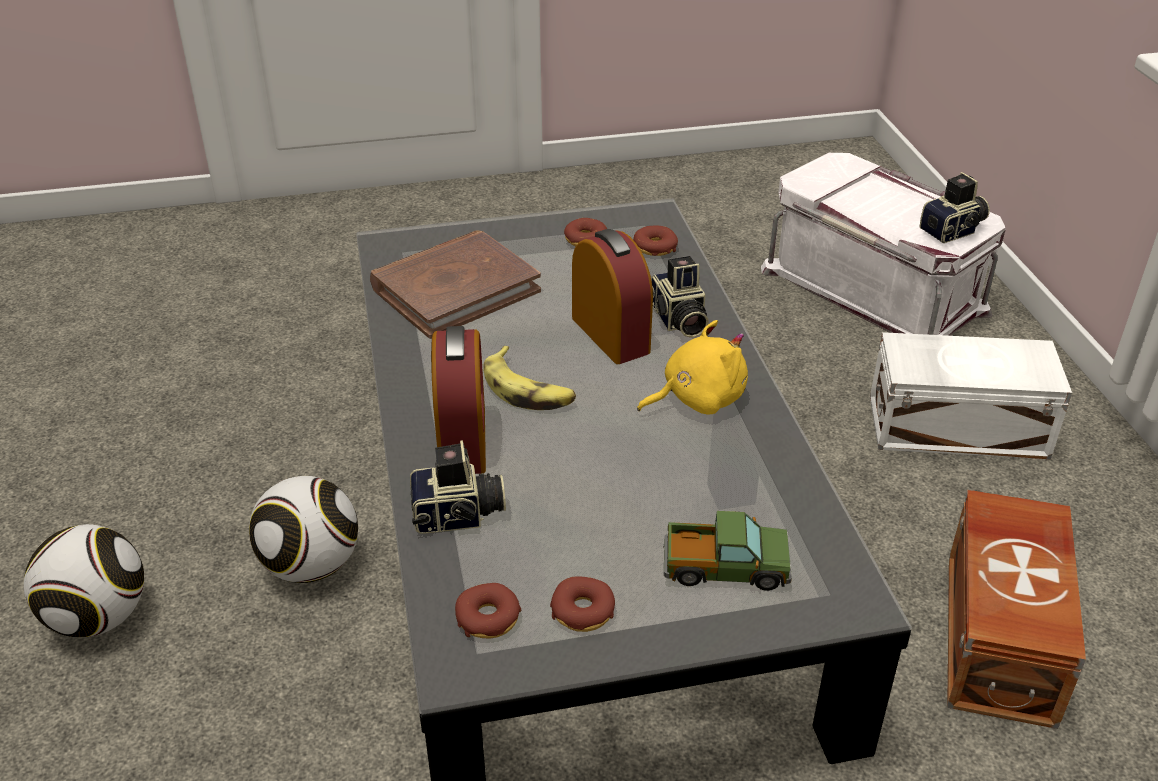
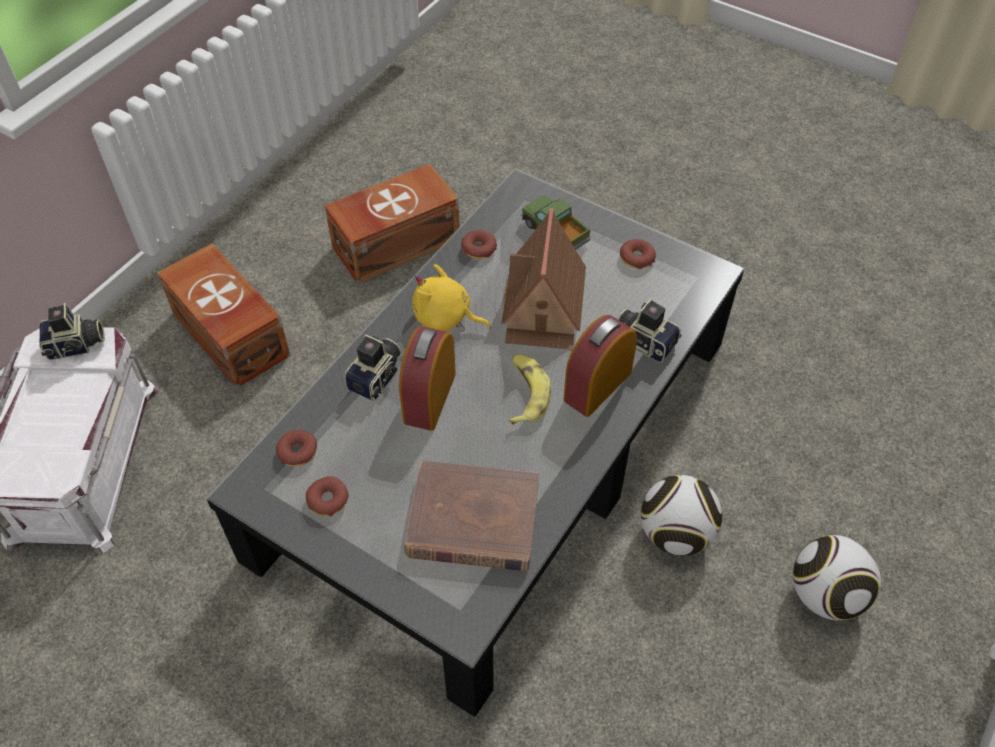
camera: 135 degrees left, 15 degrees up
donut [455,583,521,639] -> donut moved to [461,230,497,259]
white storage box [870,332,1072,459] -> brown storage box [157,243,290,388]
camera [919,172,990,243] -> camera turned 150 degrees clockwise [39,303,105,360]
none -> toy house [501,208,586,350]

